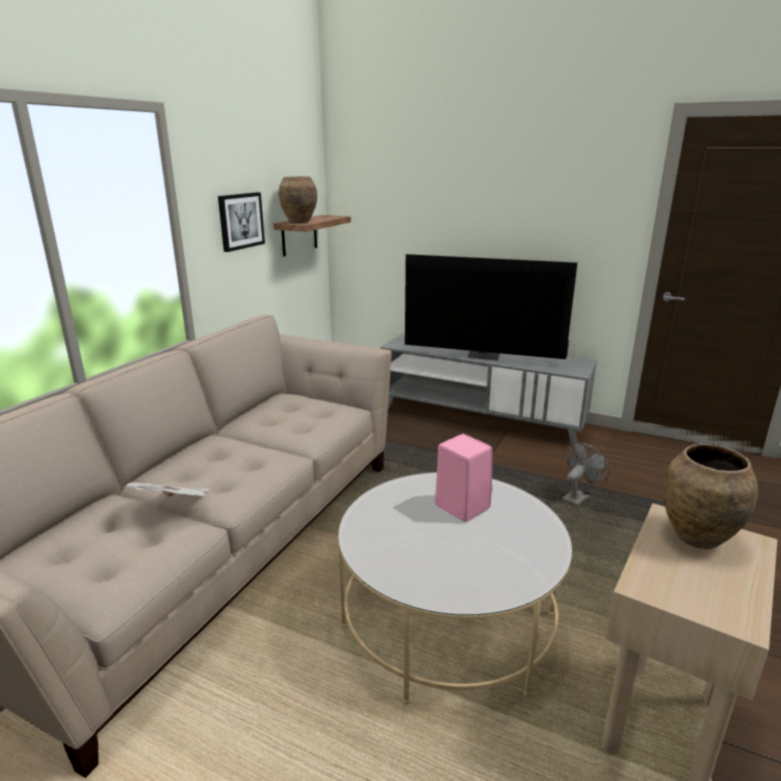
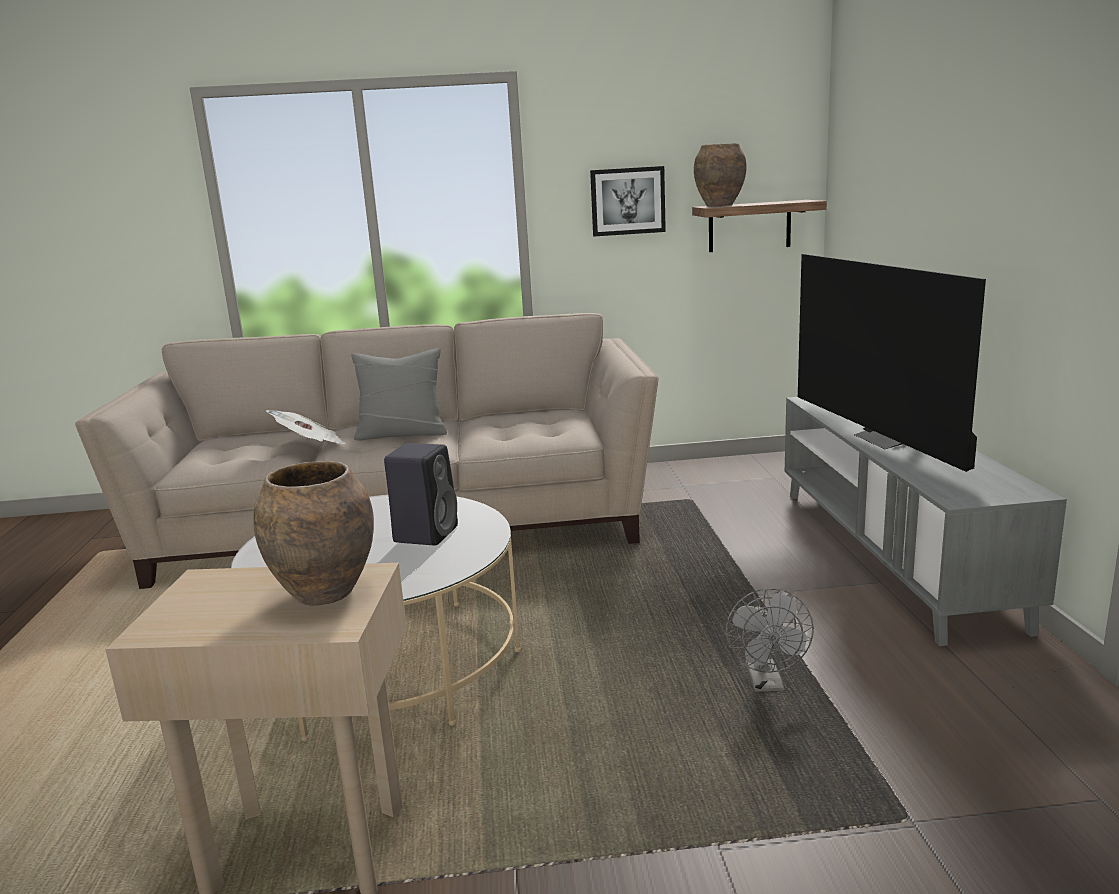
camera: 60 degrees right, 5 degrees down
pink speaker [435,434,493,522] -> black speaker [384,443,458,546]
grey fan [562,442,609,507] -> grey fan turned 75 degrees clockwise [726,588,814,692]
none -> grey pillow [351,348,447,440]

